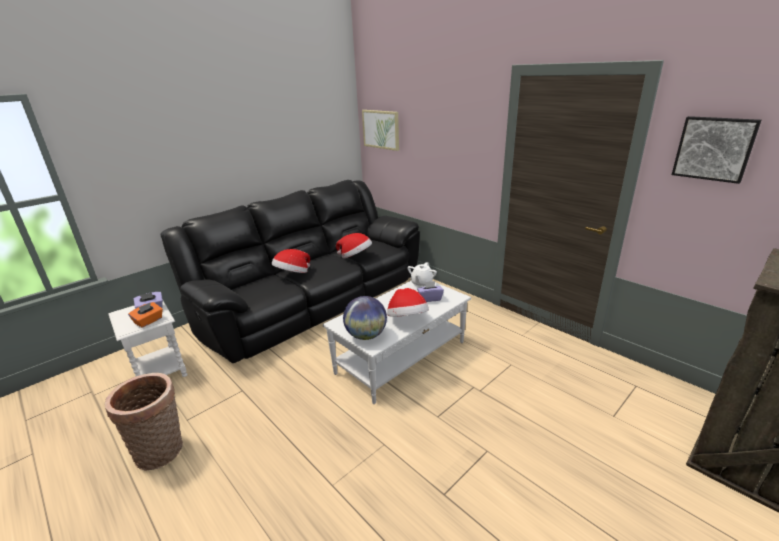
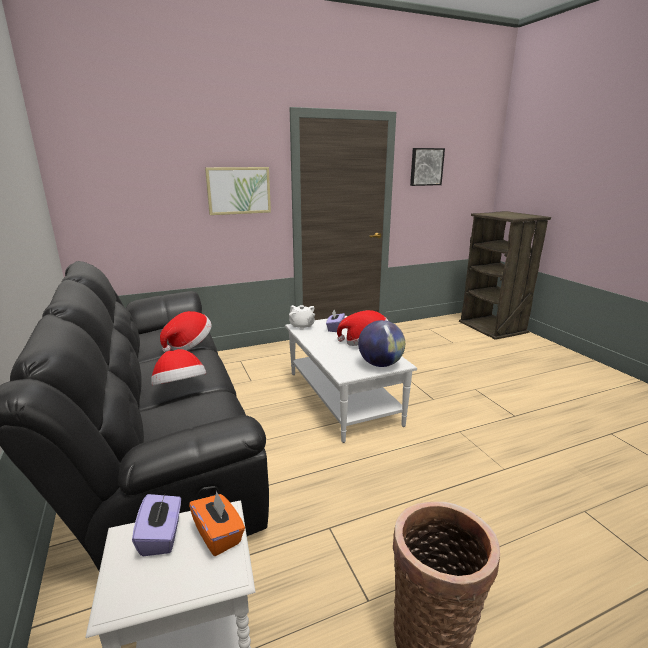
camera: 70 degrees left, 5 degrees down
picture [362,110,399,151] -> picture moved to [205,167,271,215]

